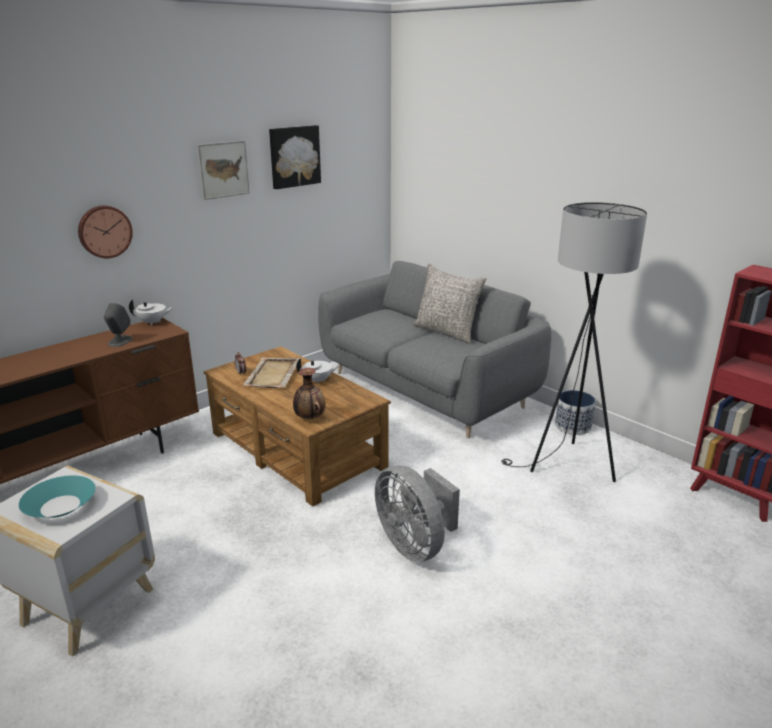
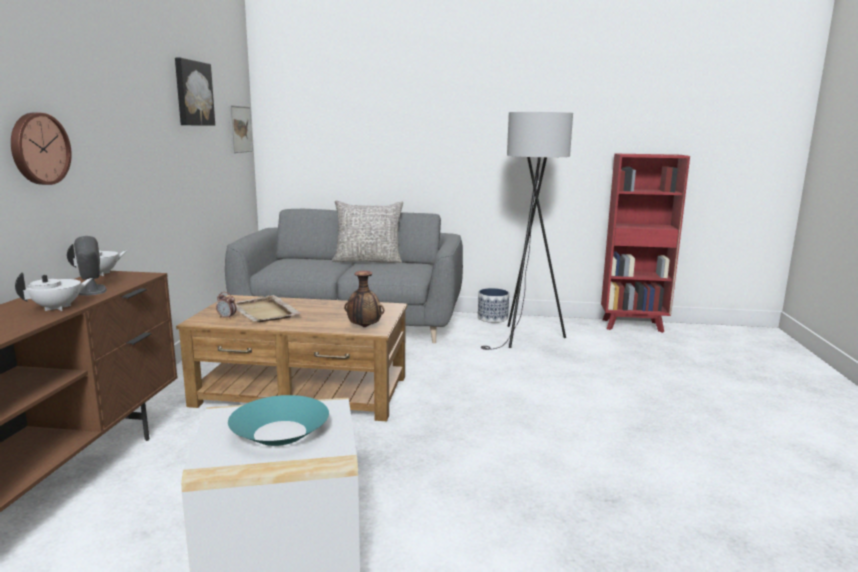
camera: 40 degrees left, 10 degrees down
picture [197,141,250,200] -> picture moved to [229,105,253,153]
white teapot [296,358,340,384] -> white teapot moved to [15,272,93,311]
grey fan [375,465,460,562] -> none

